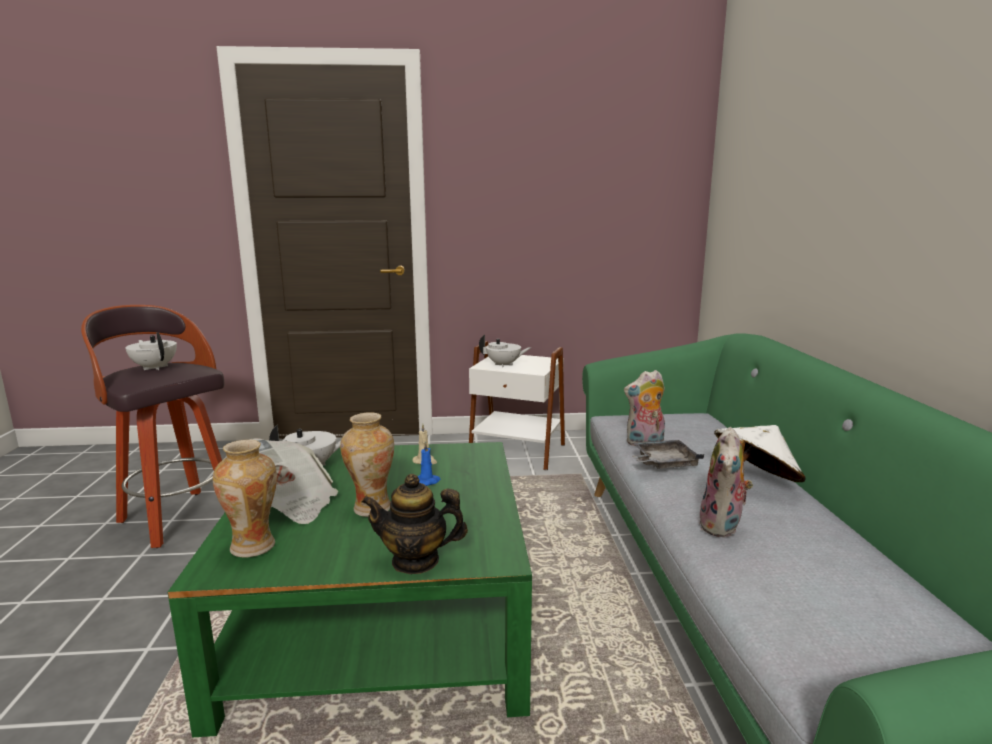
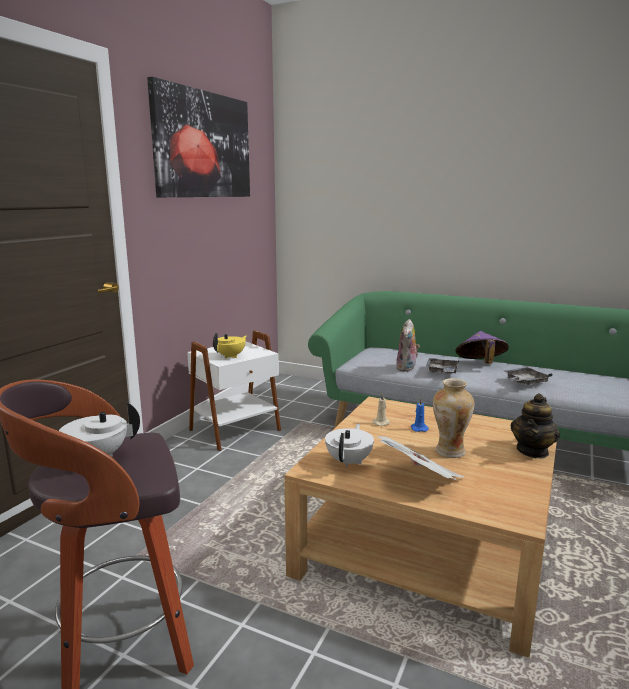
camera: 60 degrees left, 0 degrees up
green coffee table [168,442,532,738] -> beige coffee table [284,397,557,658]
vase [213,440,277,558] -> none
white teapot [479,334,531,368] -> yellow teapot [213,333,247,358]
plush toy [698,427,753,538] -> grey tray [504,367,552,385]
white hat [714,425,806,482] -> purple hat [455,331,509,364]
none -> picture [147,77,250,197]

